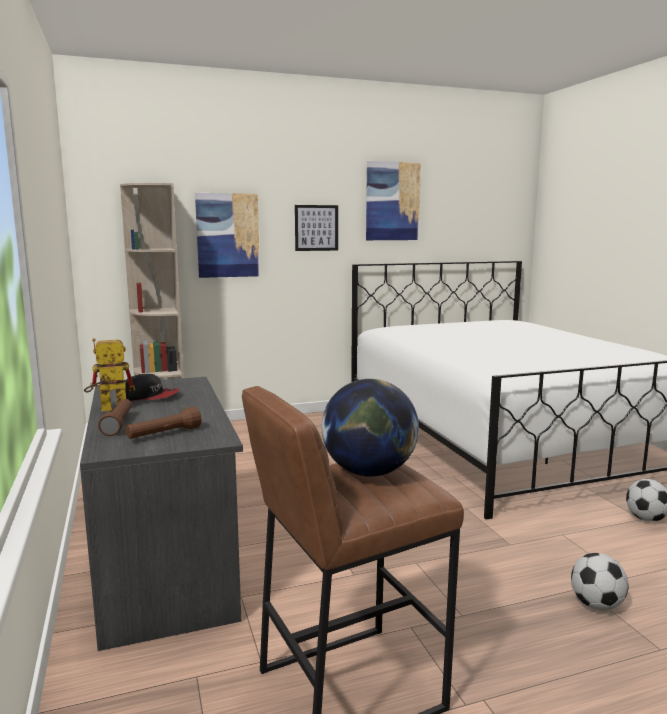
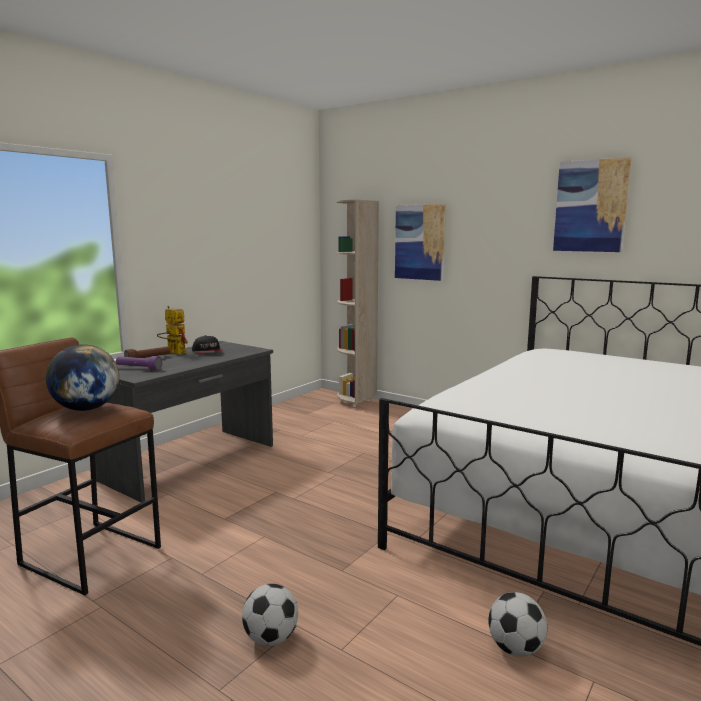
camera: 55 degrees right, 0 degrees up
brown flashlight [126,407,201,439] -> purple flashlight [116,356,162,370]
picture [295,205,338,251] -> none

